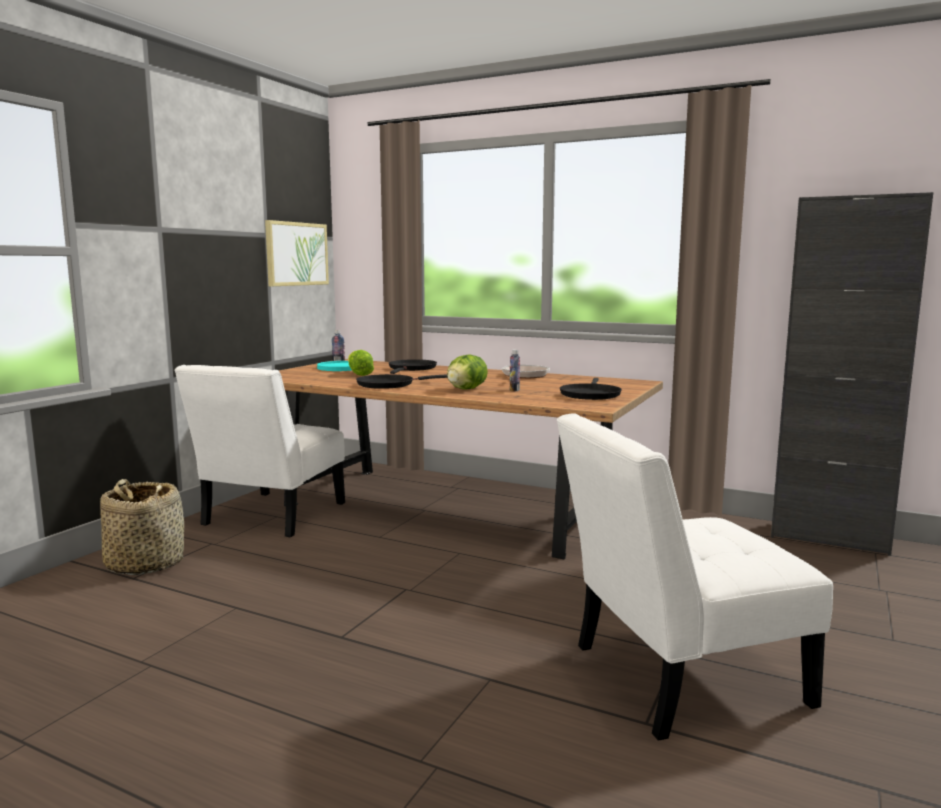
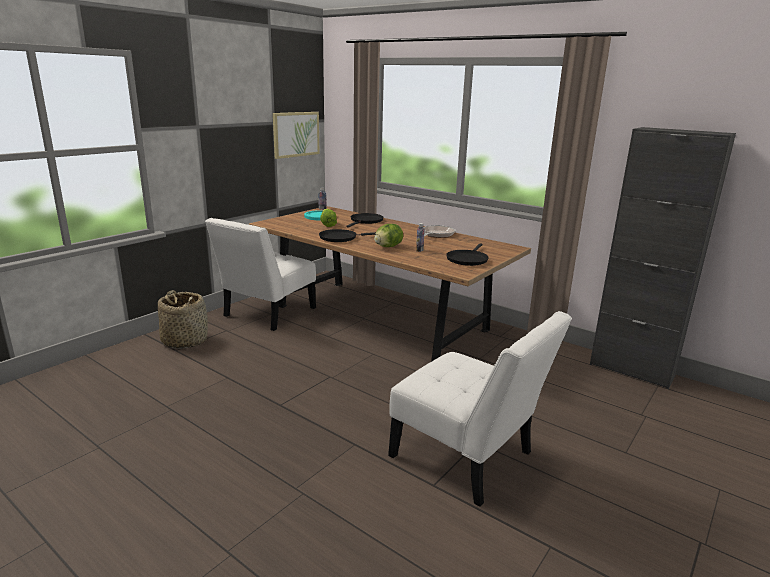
camera: 10 degrees right, 10 degrees up
white chair [557,413,833,741] -> white chair turned 135 degrees counterclockwise [388,311,572,507]

